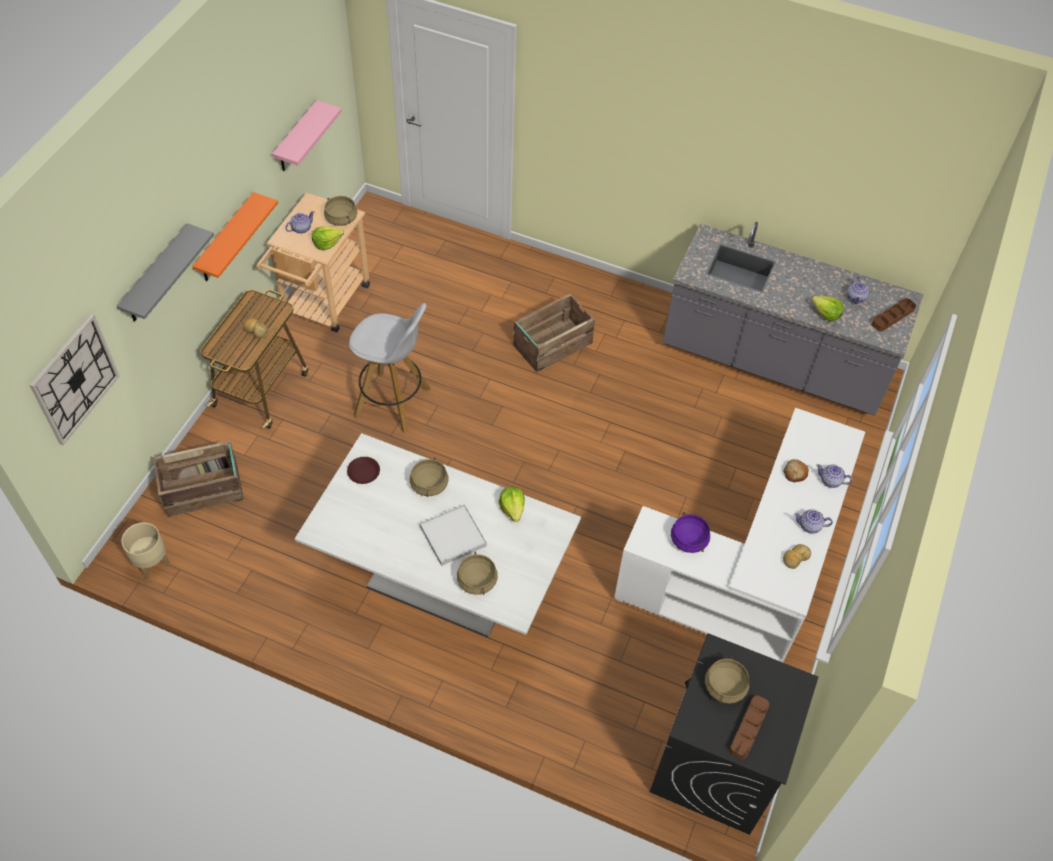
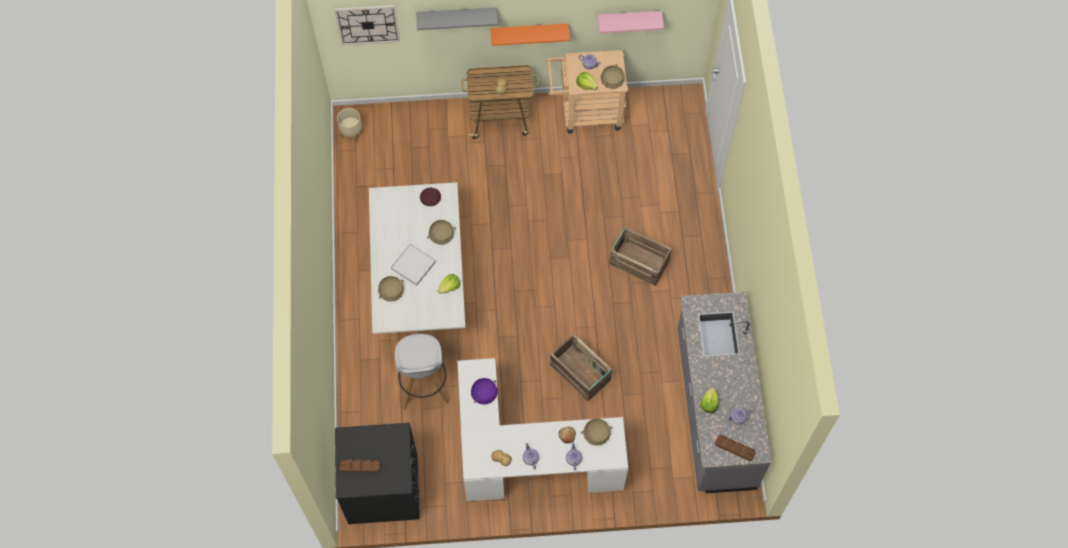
camera: 65 degrees right, 10 degrees up
crate [153,441,244,517] -> crate moved to [550,333,612,401]
white stool [349,303,430,434] -> white stool moved to [395,334,450,409]
beige cooking pot [705,656,749,704] -> beige cooking pot moved to [581,418,613,446]

